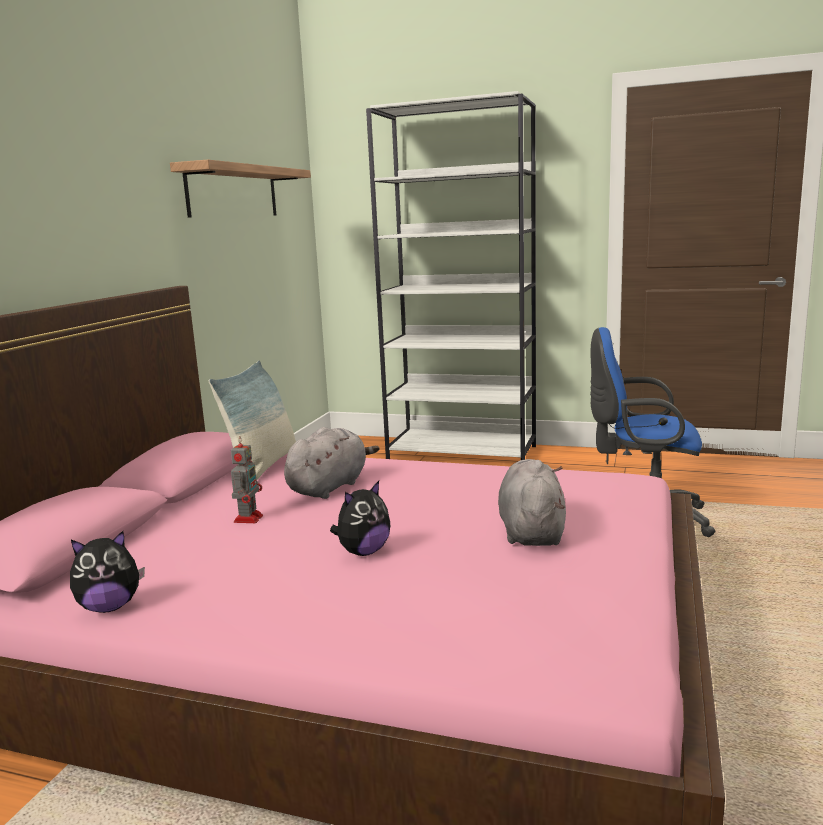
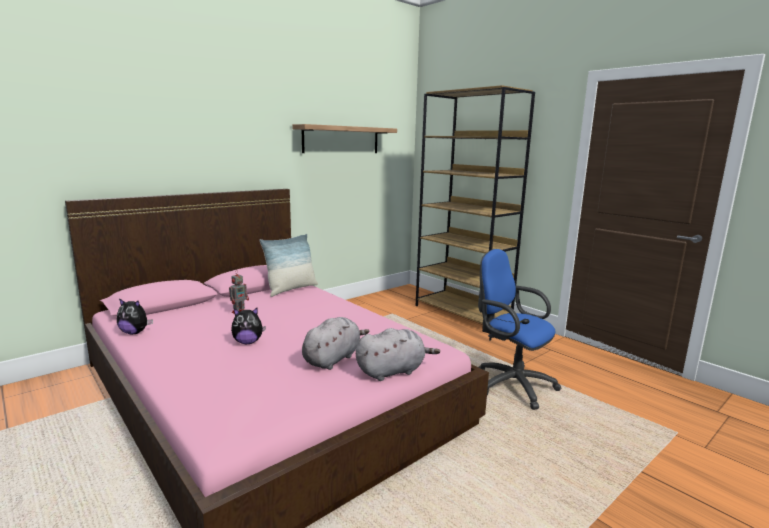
camera: 30 degrees right, 0 degrees up
grey plush toy [284,427,379,499] -> grey plush toy moved to [356,328,440,381]
white bookcase [366,91,536,460] -> brown bookcase [416,85,535,332]

